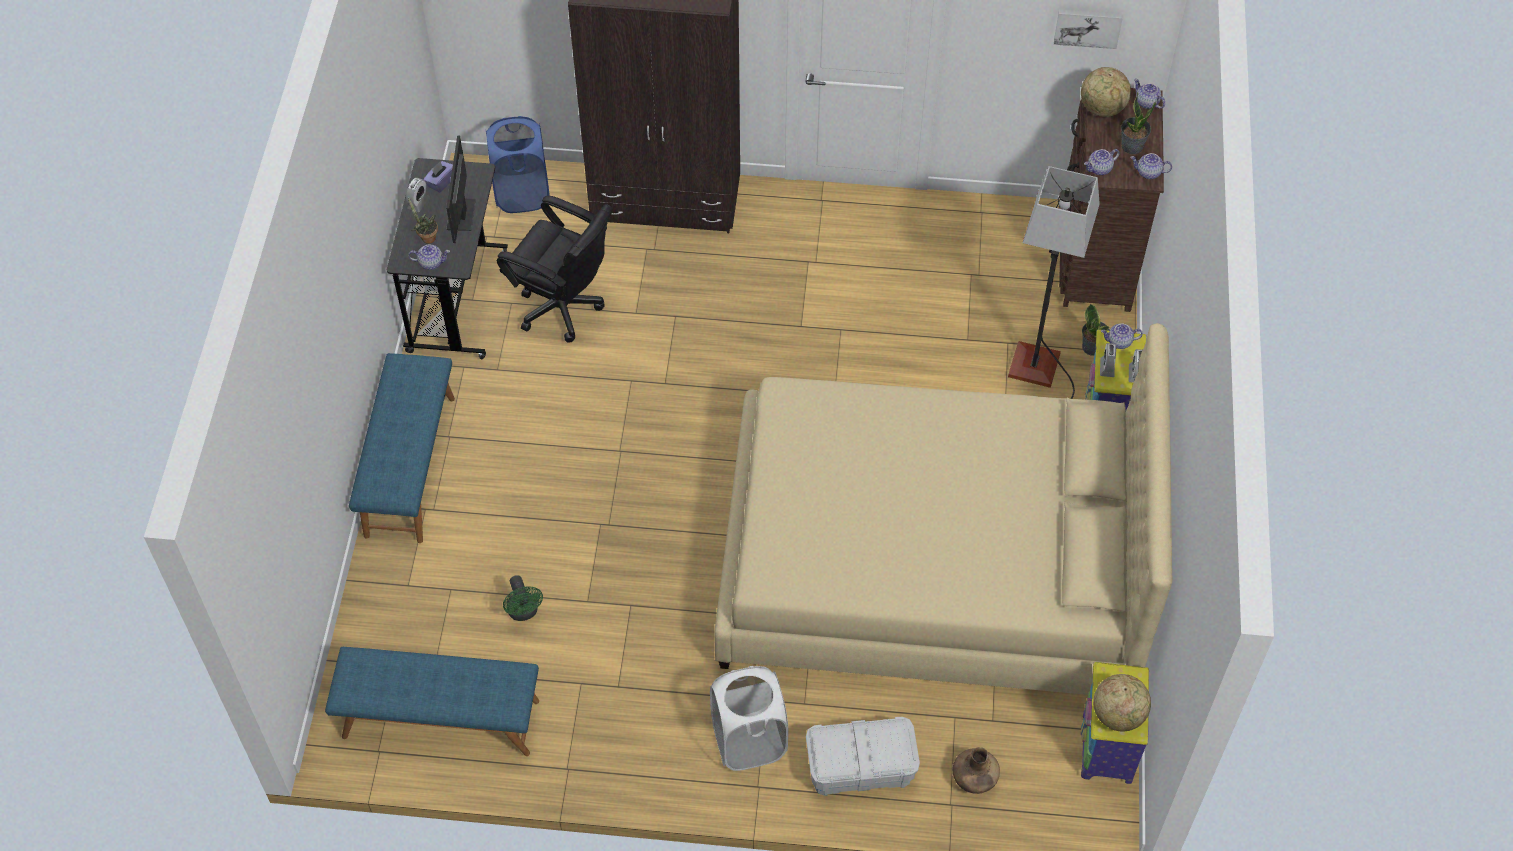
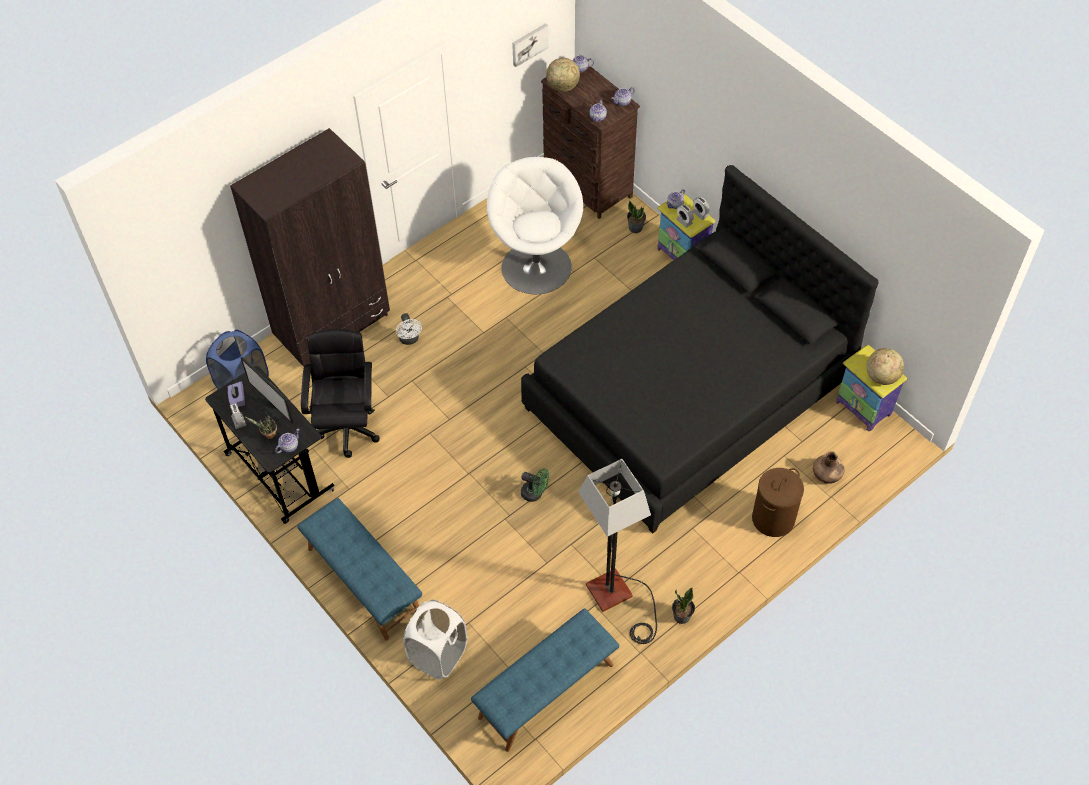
camera: 45 degrees left, 0 degrees up
black office chair [497,196,613,343] -> black office chair turned 75 degrees counterclockwise [301,329,380,458]
green fan [503,575,543,621] -> green fan moved to [521,468,549,502]
white laundry basket [710,666,788,771] -> white laundry basket moved to [403,600,467,680]
beige bed [714,323,1172,695] -> black bed [521,165,878,534]
white storage box [806,717,920,796] -> brown laundry basket [752,468,804,537]
floor lamp [1008,166,1100,399] -> floor lamp moved to [578,459,657,644]
potted plant [1121,92,1156,154] -> potted plant moved to [672,588,695,624]
none -> white fan [396,313,422,345]
none -> white armchair [487,157,583,294]

